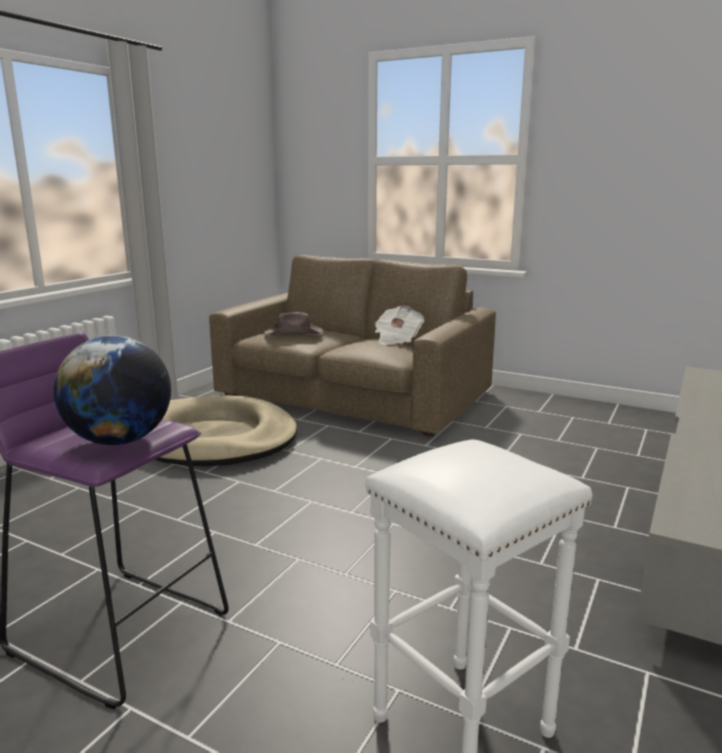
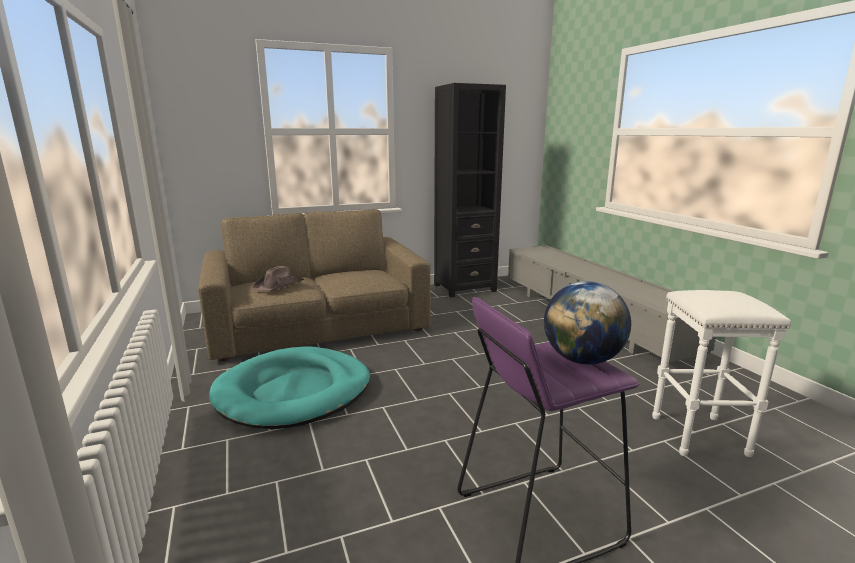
camera: 50 degrees left, 0 degrees up
beige dog bed [155,395,297,466] -> turquoise dog bed [209,346,370,429]
newspaper [375,306,424,345] -> none
none -> black bookcase [434,83,506,297]

